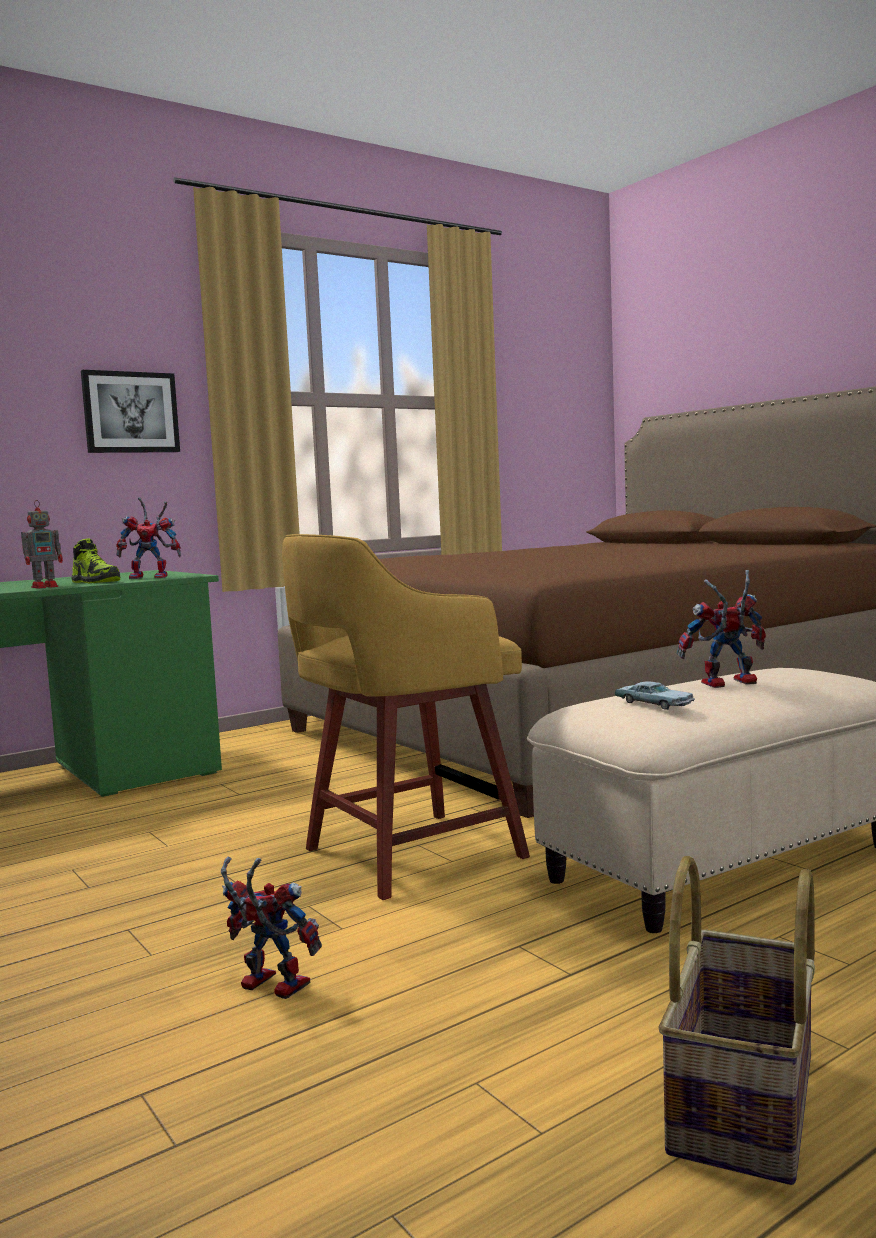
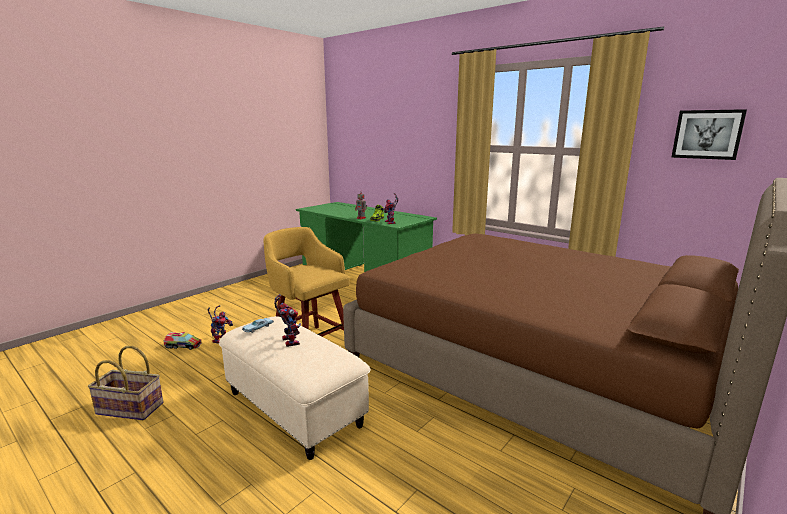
camera: 75 degrees right, 10 degrees up
picture [81,370,180,453] -> picture moved to [671,109,747,160]
none -> toy truck [164,332,201,350]

